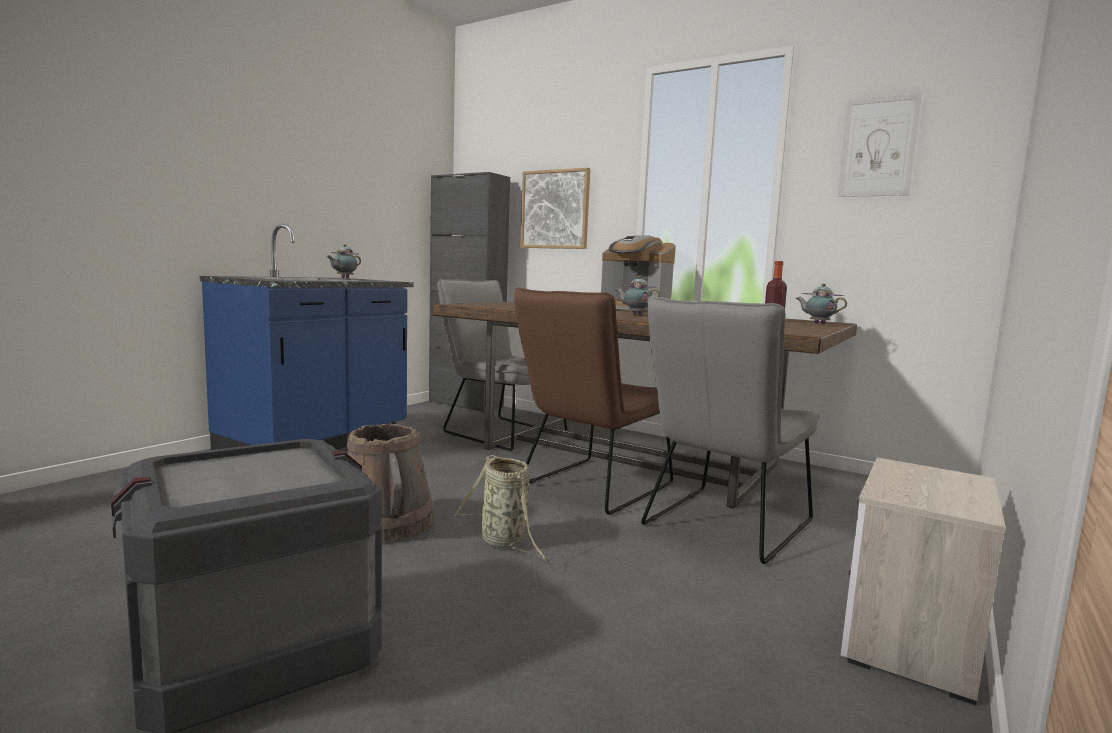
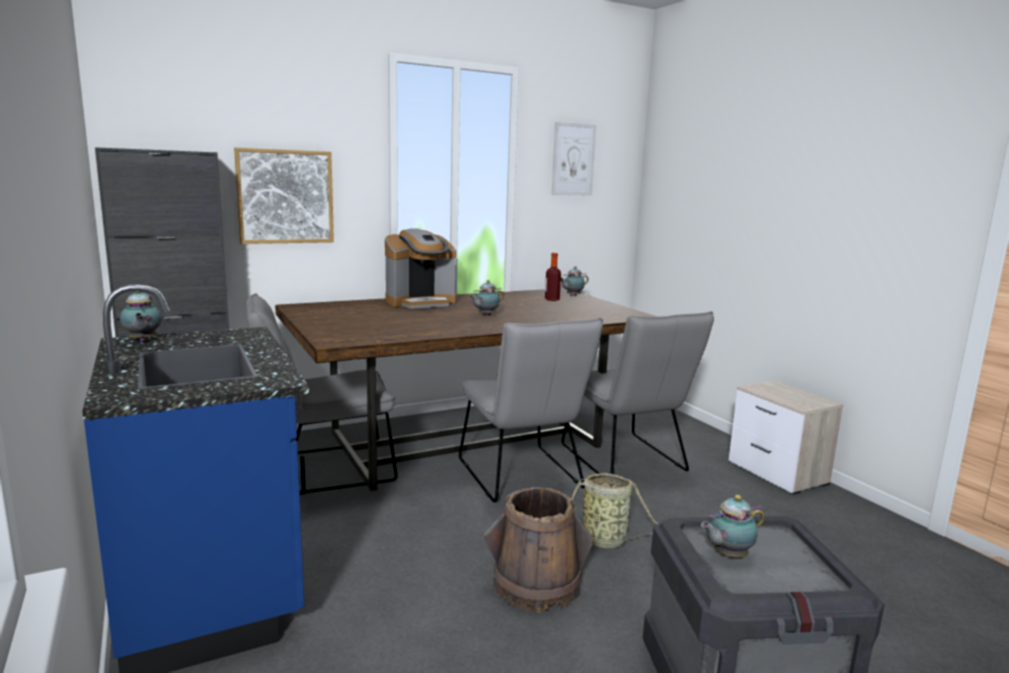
camera: 60 degrees left, 5 degrees up
brown chair [514,287,673,515] -> grey chair [459,317,603,502]
none -> teapot [701,495,764,557]

